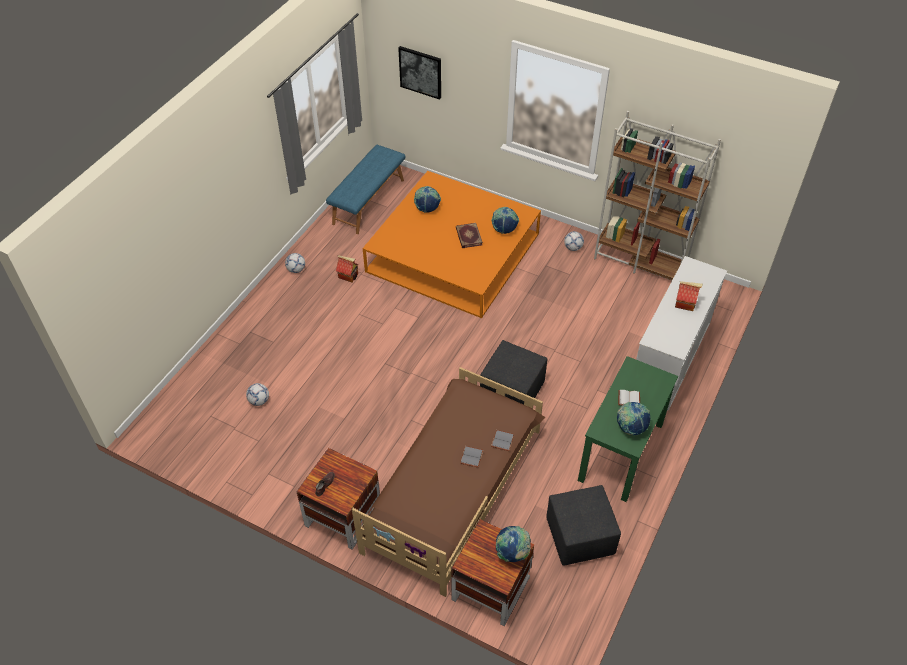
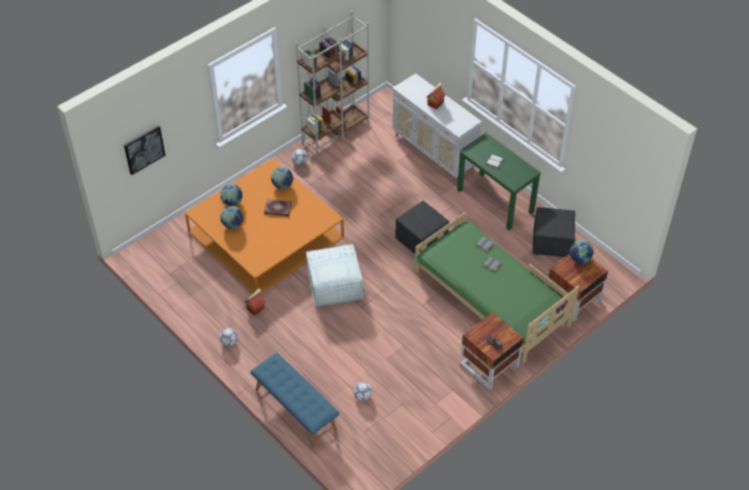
camera: 70 degrees left, 0 degrees up
blue bench [326,145,405,234] -> blue bench moved to [250,353,339,448]
brown bed [352,367,546,597] -> green bed [413,212,579,364]
globe [617,402,650,436] -> globe moved to [220,184,243,206]
none -> white ottoman [306,244,363,307]

